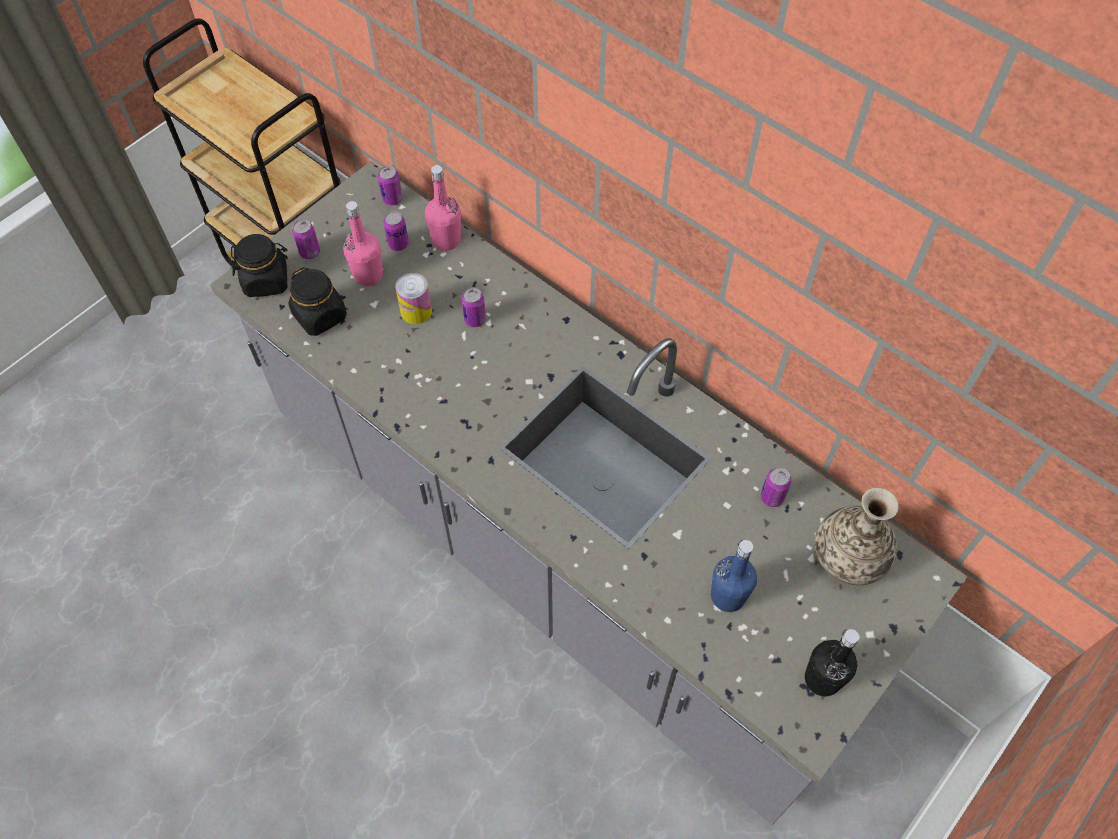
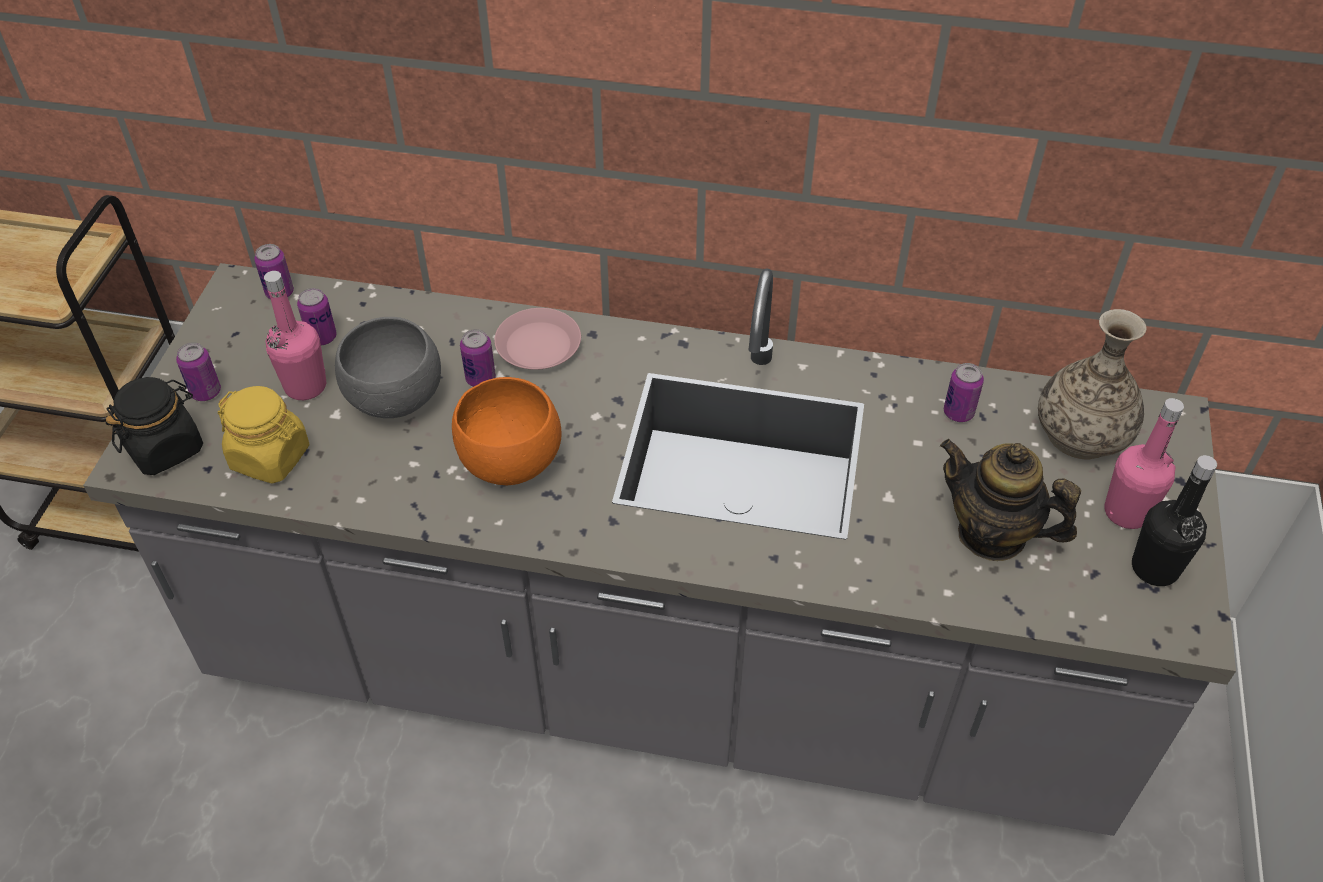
camera: 30 degrees left, 10 degrees down
black jar [288,267,347,336] -> yellow jar [218,386,309,484]
can [395,273,432,324] -> grey bowl [335,317,441,418]
pink bottle [425,165,461,251] -> pink bottle moved to [1104,398,1184,529]
blue bottle [711,540,757,612] -> teapot [940,439,1081,561]
none -> orange bowl [452,377,562,485]
none -> pink plate [494,308,581,370]

